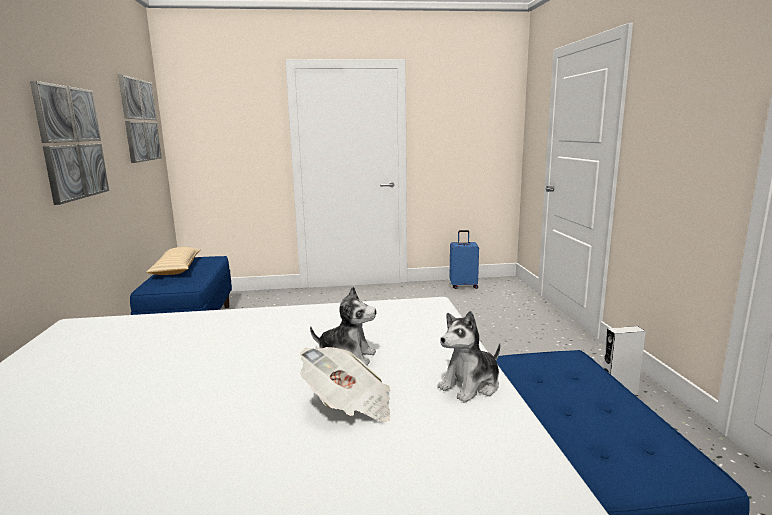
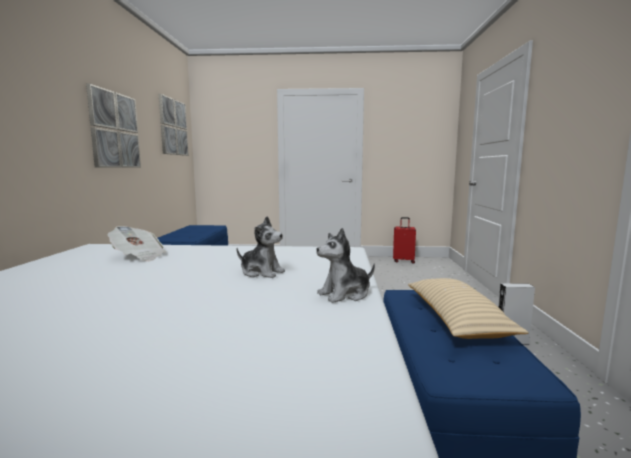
camera: 10 degrees right, 5 degrees down
beige pillow [146,247,201,275] -> beige pillow moved to [408,278,529,339]
newspaper [300,347,390,422] -> newspaper moved to [107,226,166,261]
blue suitcase [450,230,479,289] -> red suitcase [393,217,416,263]

